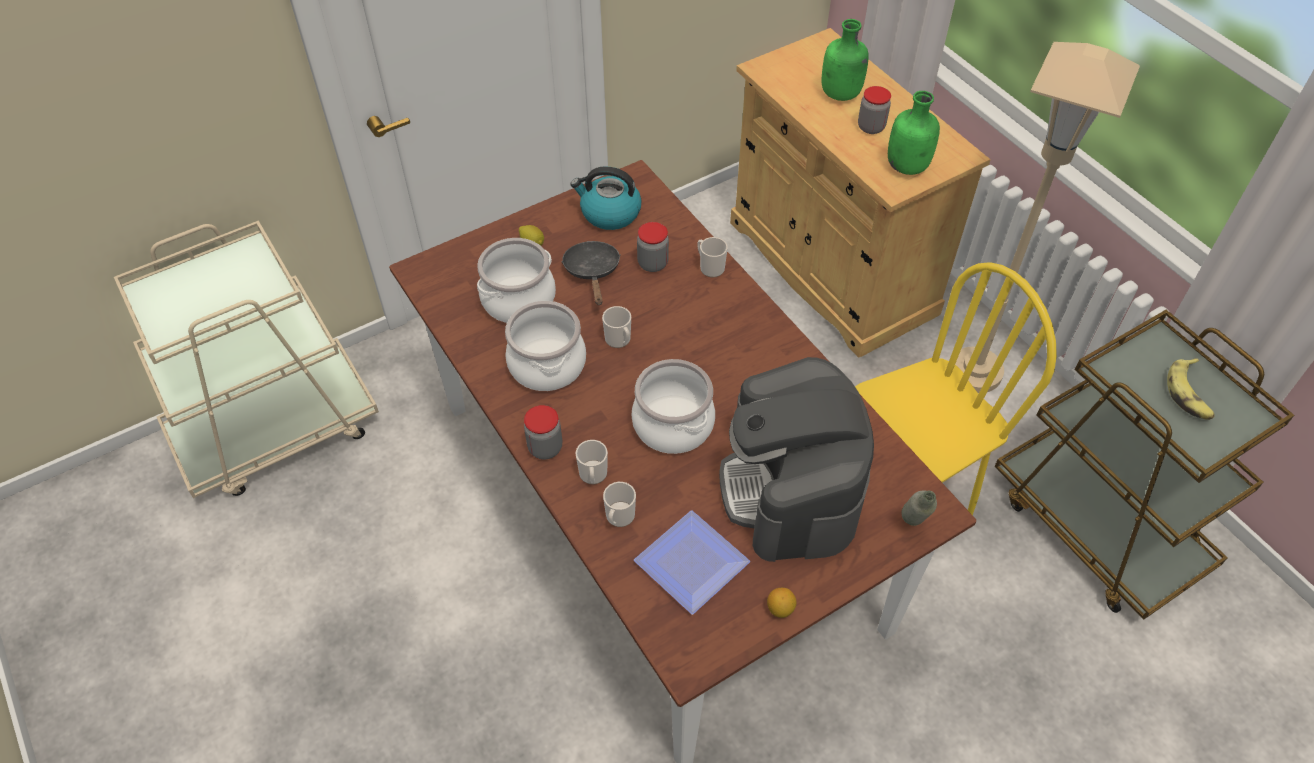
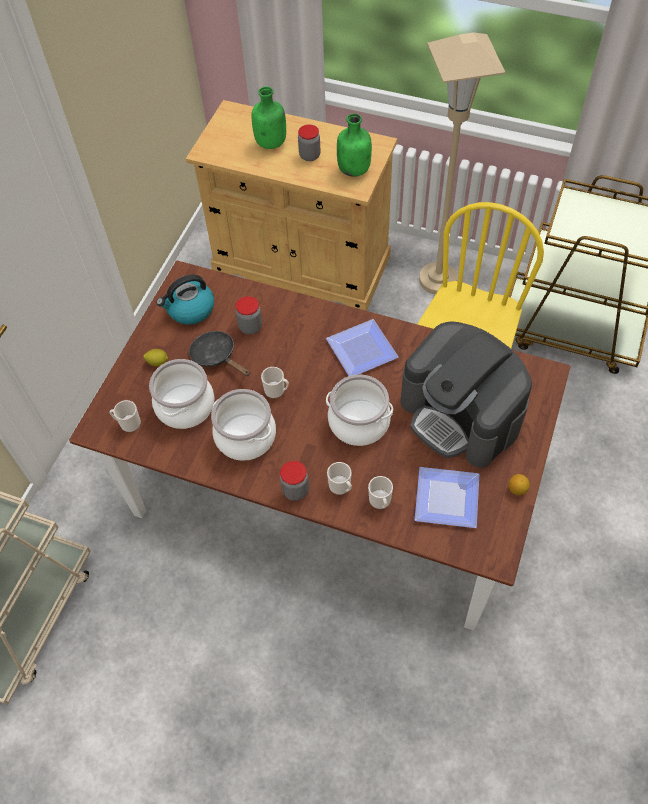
camera: 35 degrees left, 5 degrees up
mug [697,237,728,278] -> mug moved to [109,400,141,432]
grey bottle [902,490,937,526] -> none
banana [1167,358,1214,420] -> none
none -> plate [326,319,398,376]

